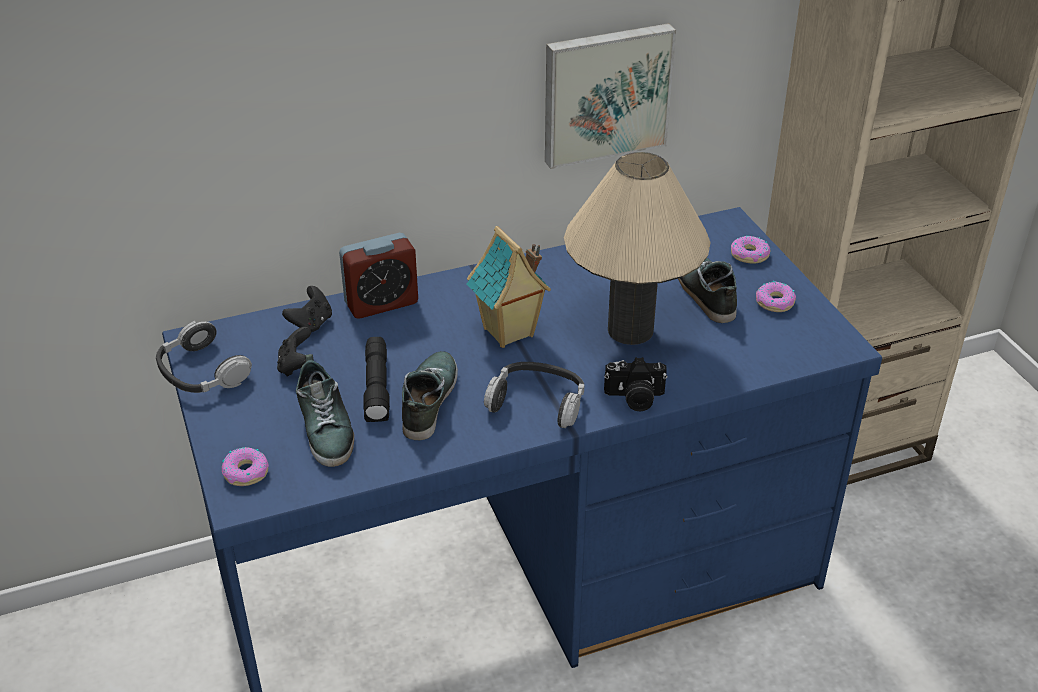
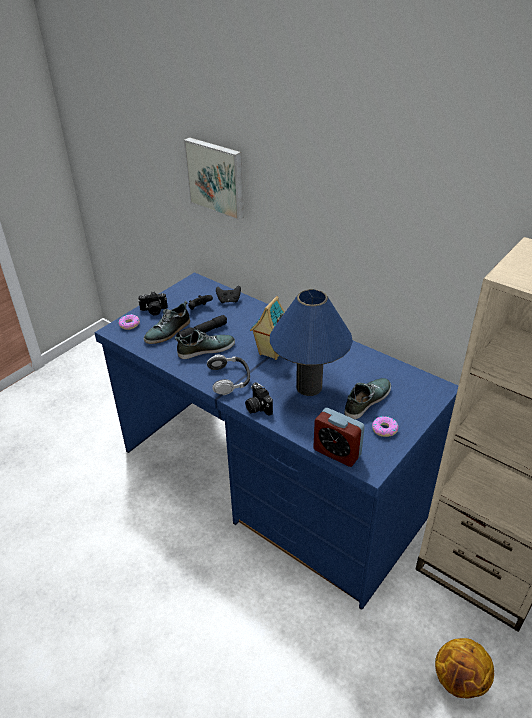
camera: 60 degrees right, 0 degrees up
headphones [156,321,252,393] -> none
alarm clock [339,233,418,319] -> alarm clock moved to [313,408,365,467]
picture [545,23,676,169] -> picture moved to [184,137,244,220]
beige table lamp [564,152,711,345] -> blue table lamp [270,289,353,396]
donut [731,236,770,264] -> none
none -> camera [138,291,167,315]
none -> basketball [435,638,494,699]

